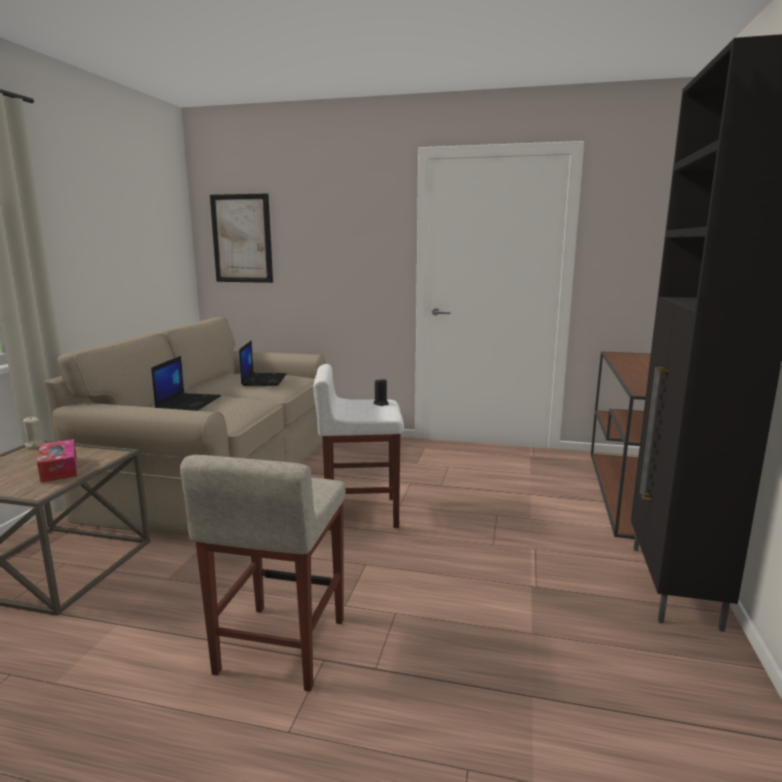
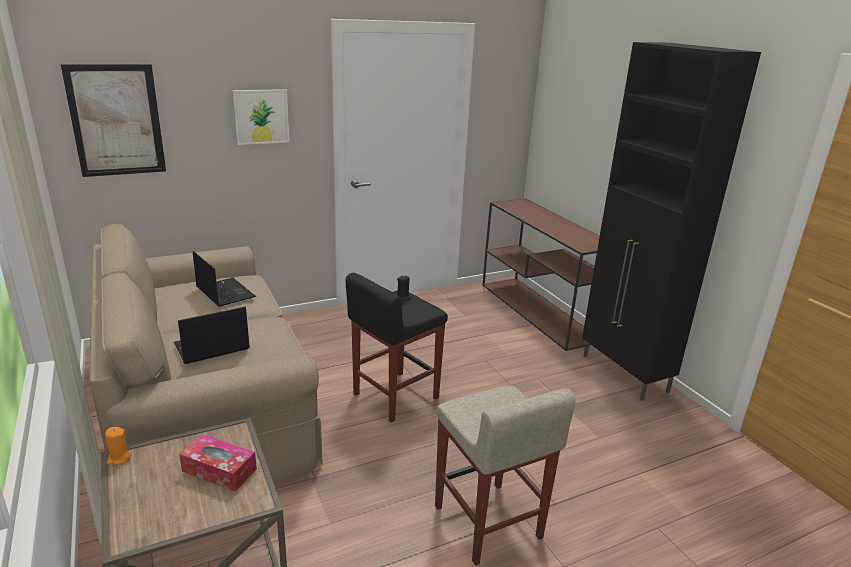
camera: 40 degrees left, 10 degrees up
beige candle [23,417,45,448] -> orange candle [105,427,131,465]
laptop [151,356,221,411] -> laptop turned 90 degrees counterclockwise [174,306,250,364]
white stool [313,364,404,530] -> black stool [346,273,448,423]
none -> picture [232,89,290,145]

